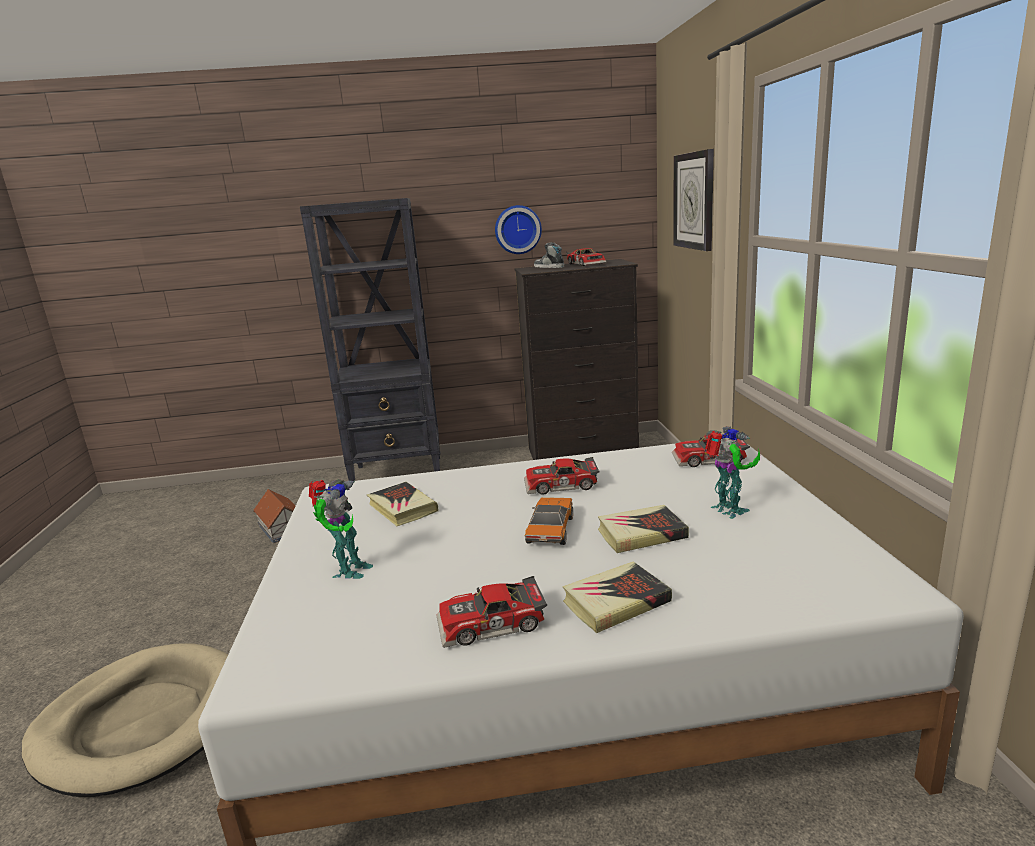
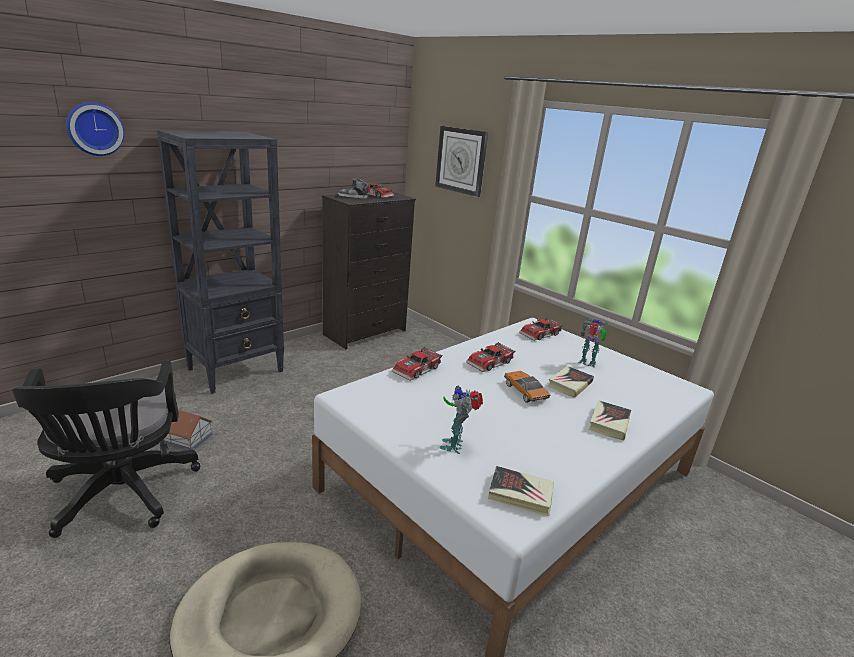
camera: 40 degrees left, 5 degrees up
toy robot [309,479,373,579] -> toy robot turned 150 degrees counterclockwise [440,386,483,454]
book [367,482,439,526] -> book moved to [488,466,554,516]
toy car [436,576,547,648] -> toy car moved to [392,347,443,381]
wall clock [495,205,542,254] -> wall clock moved to [66,102,125,156]
none -> black office chair [12,360,201,538]

